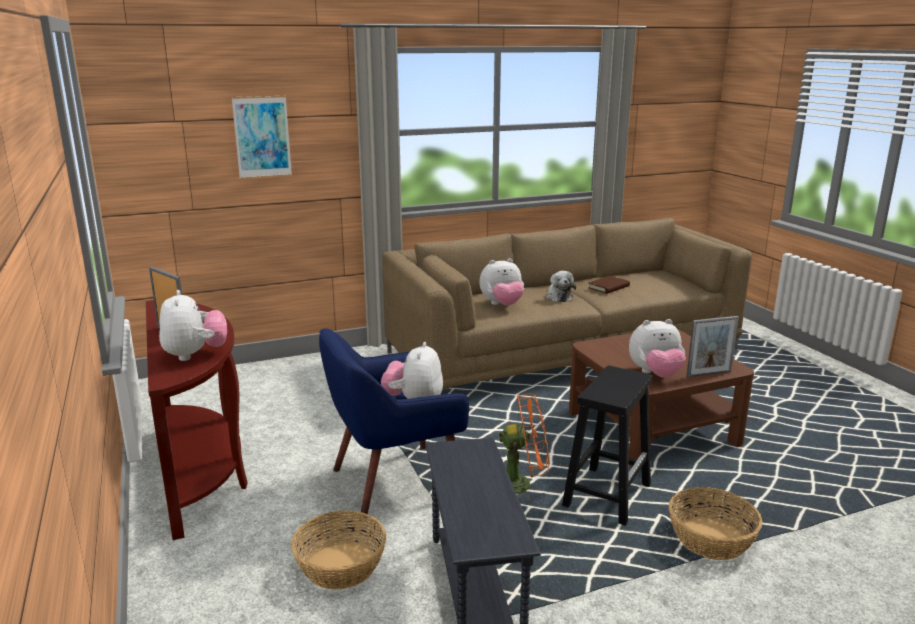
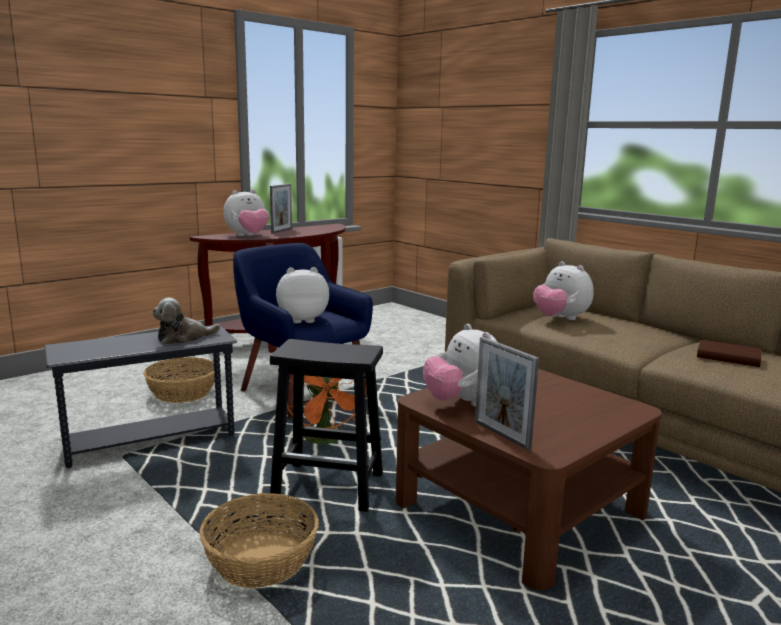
camera: 70 degrees right, 5 degrees down
picture [232,96,292,179] -> none
plush toy [546,271,576,302] -> plush toy moved to [152,298,220,344]

